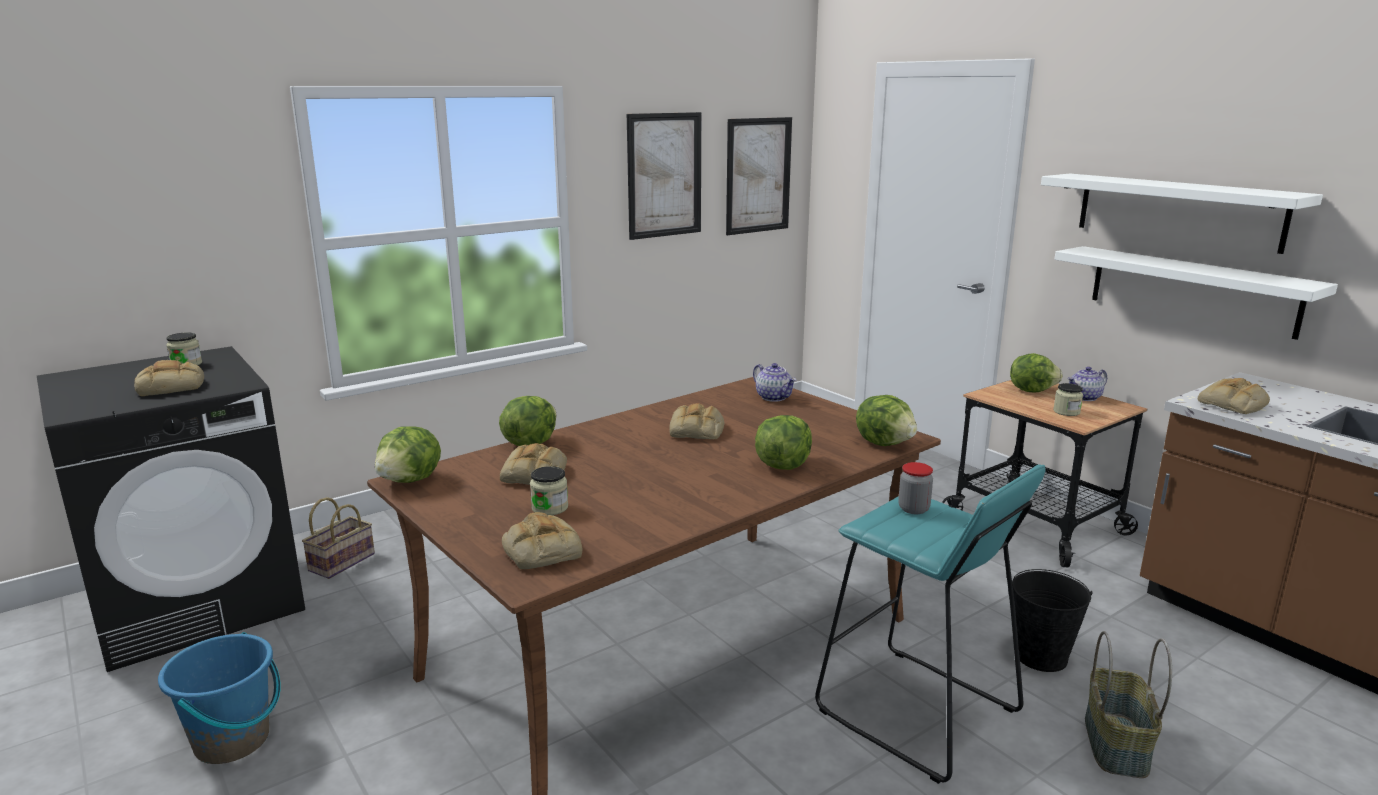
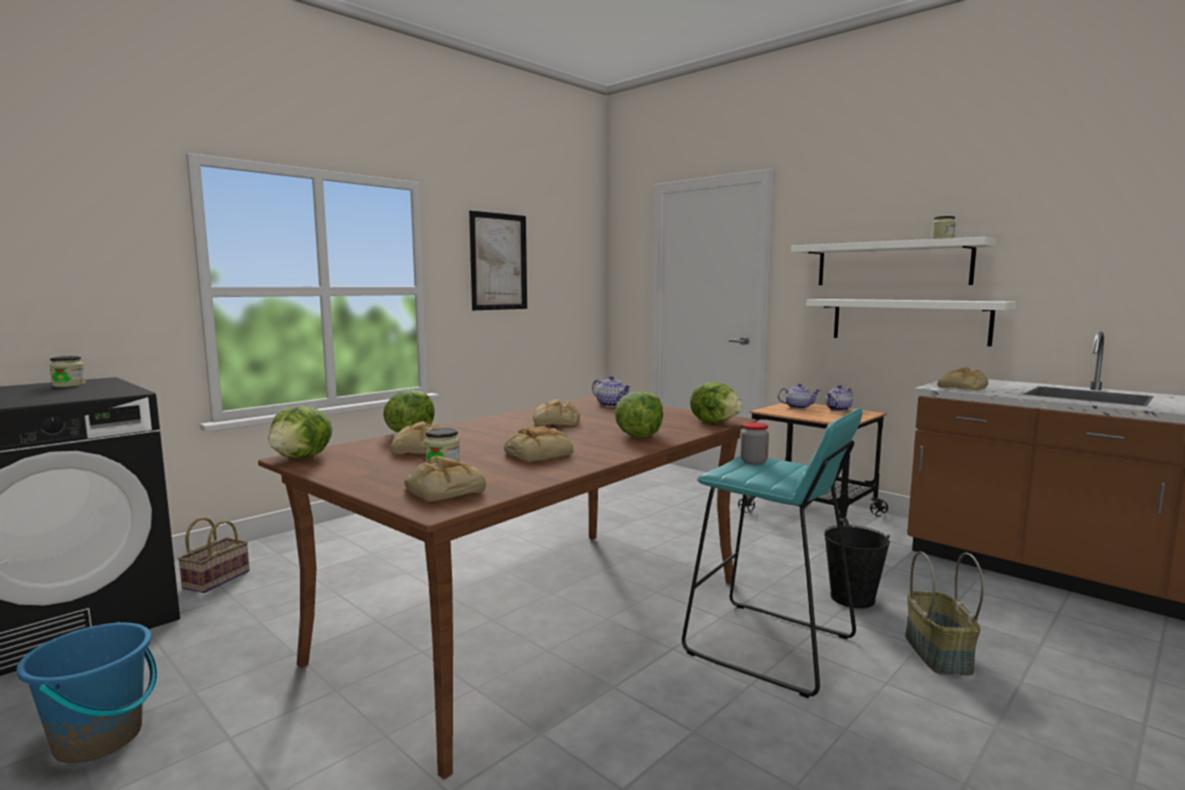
camera: 10 degrees left, 10 degrees down
bread [134,360,204,396] -> bread moved to [504,426,574,462]
picture [726,117,792,235] -> none
lettuce [1010,353,1063,392] -> teapot [778,383,821,409]
jar [1053,383,1083,416] -> jar moved to [931,216,956,239]

